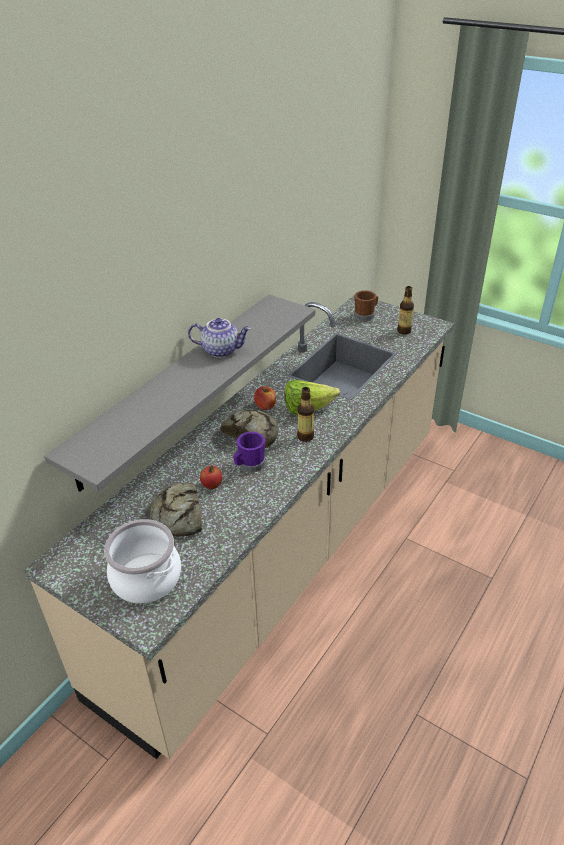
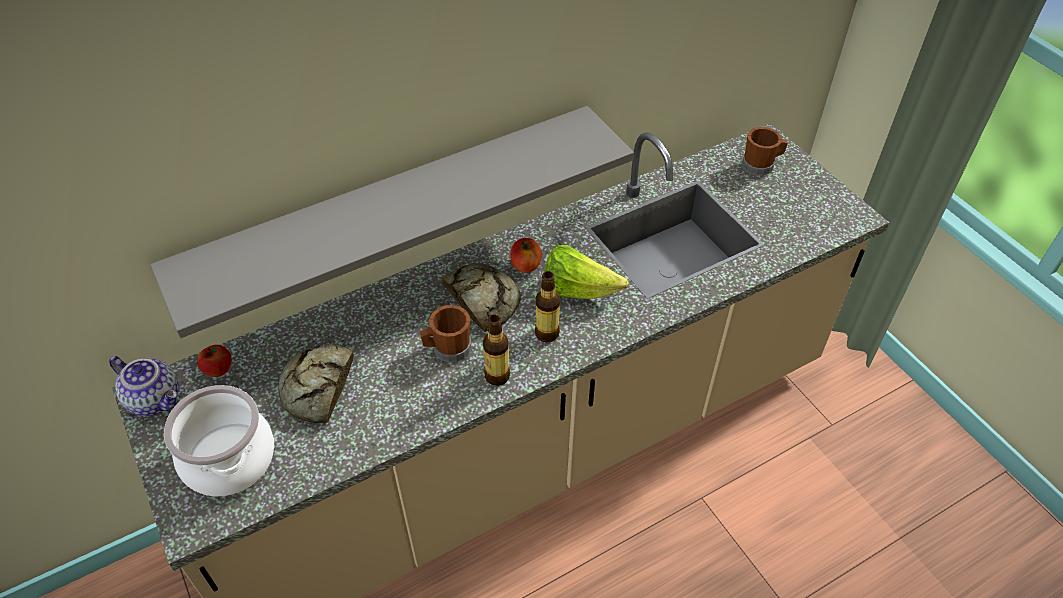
camera: 25 degrees right, 10 degrees up
teapot [188,318,251,358] -> teapot moved to [109,356,179,416]
apple [200,466,222,489] -> apple moved to [197,345,231,377]
purple mug [233,432,266,472] -> brown mug [420,305,471,362]
bottle [397,286,414,335] -> bottle moved to [483,314,510,386]

